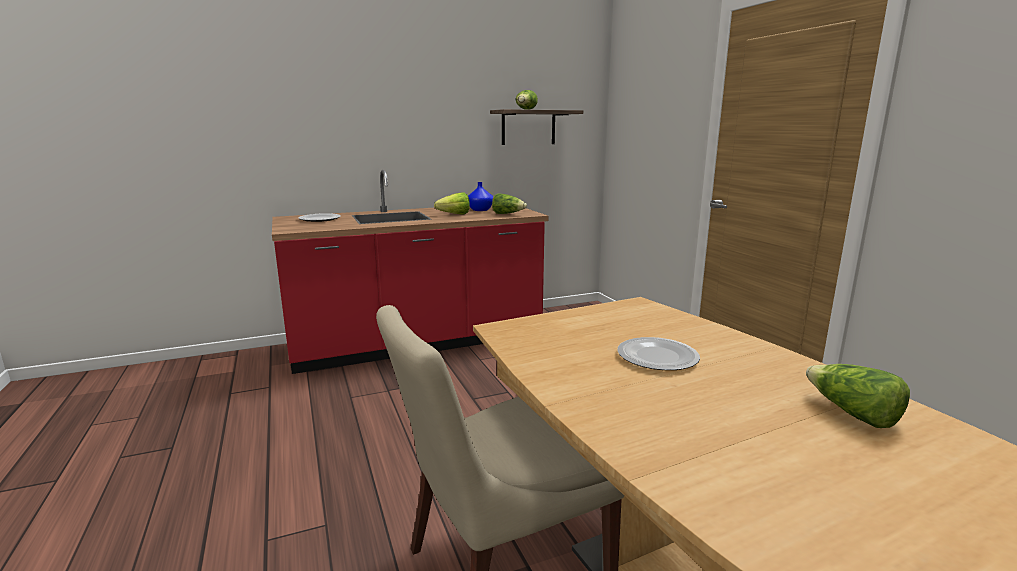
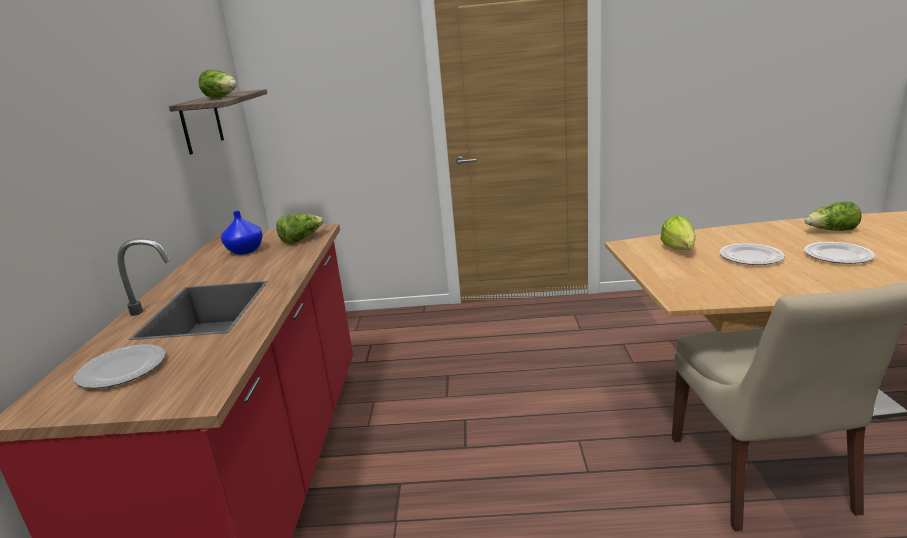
camera: 65 degrees left, 5 degrees up
lettuce [434,192,470,215] -> lettuce moved to [660,215,696,250]
none -> plate [804,242,875,264]

